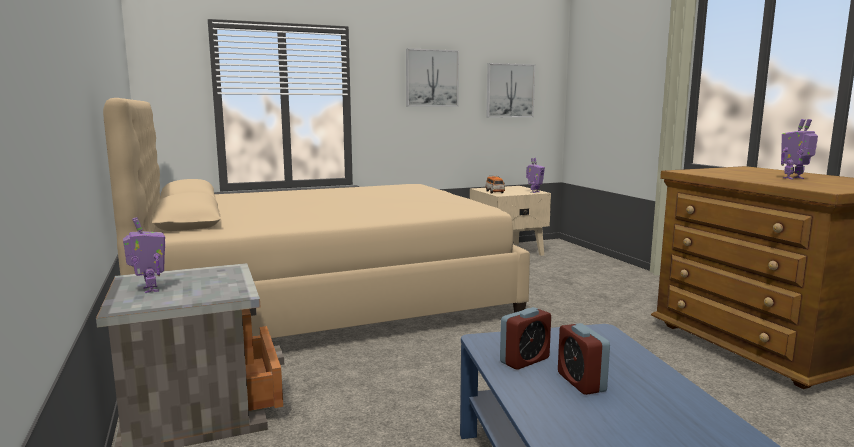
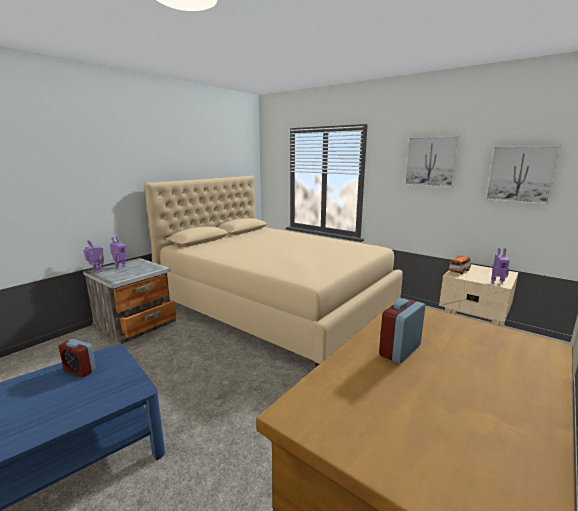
camera: 60 degrees right, 5 degrees up
alarm clock [558,323,610,395] -> alarm clock moved to [379,298,425,363]
toy robot [781,119,818,179] -> toy robot moved to [83,240,104,273]

